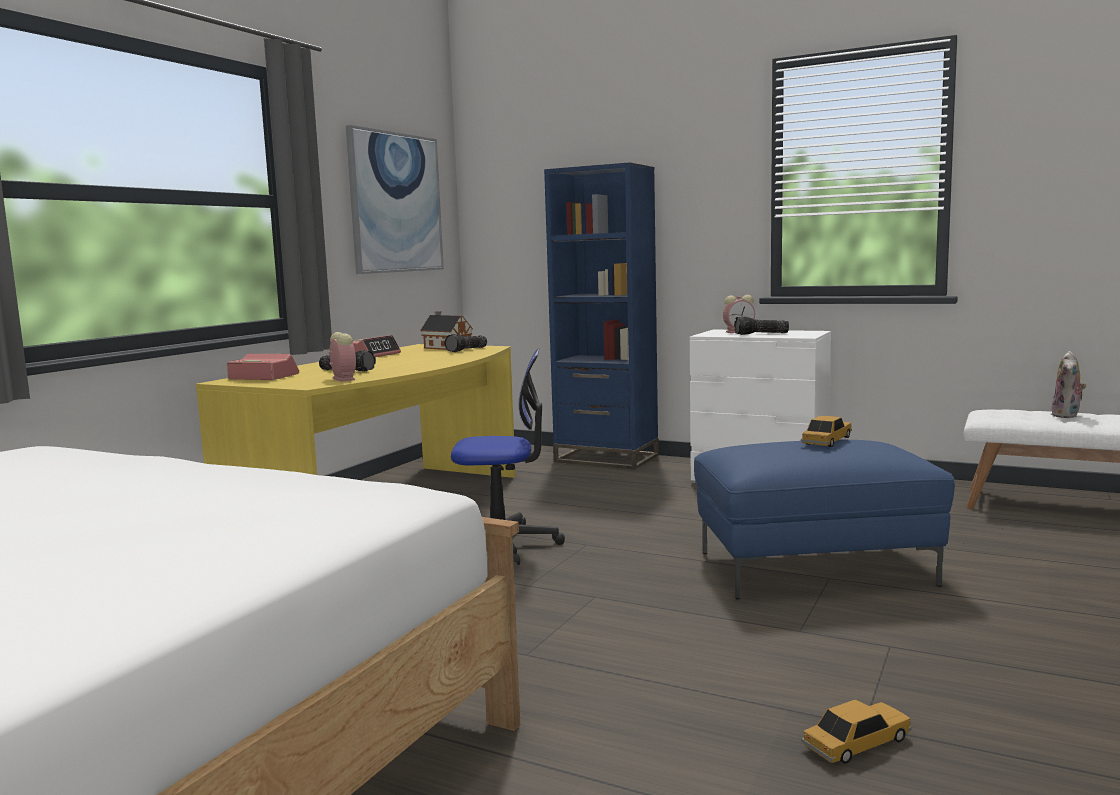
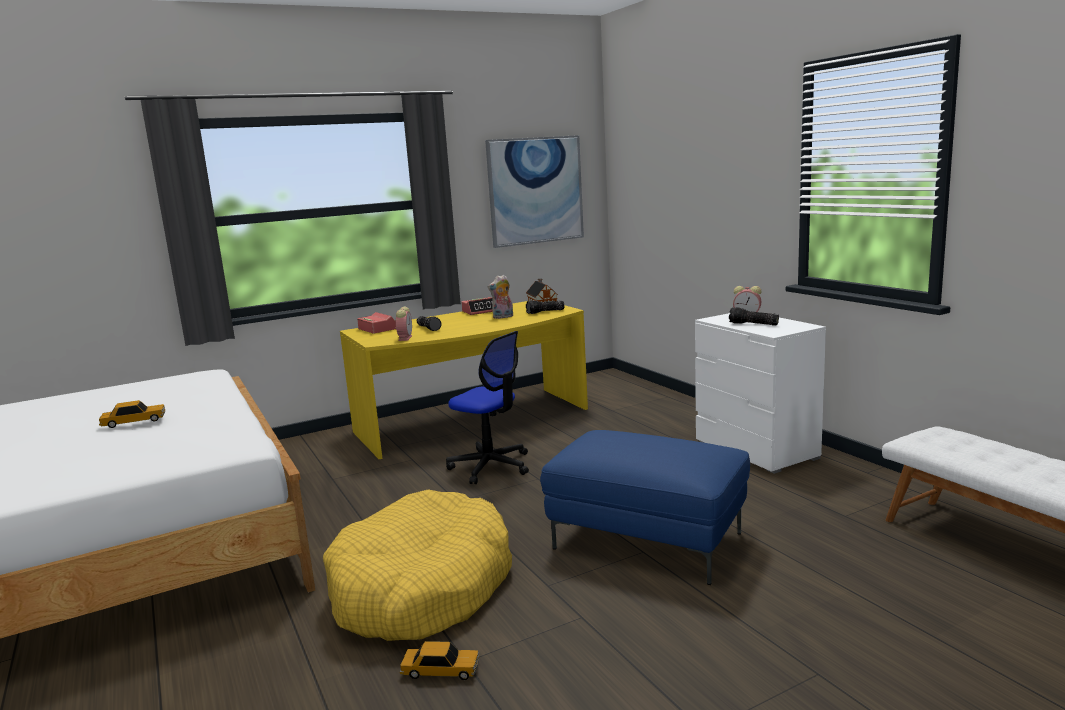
camera: 35 degrees right, 5 degrees up
blue bookcase [544,162,659,470] -> none
toy car [801,416,852,447] -> toy car moved to [99,400,165,428]
plush toy [1051,351,1087,418] -> plush toy moved to [488,275,513,319]
none -> yellow dog bed [323,489,512,641]

